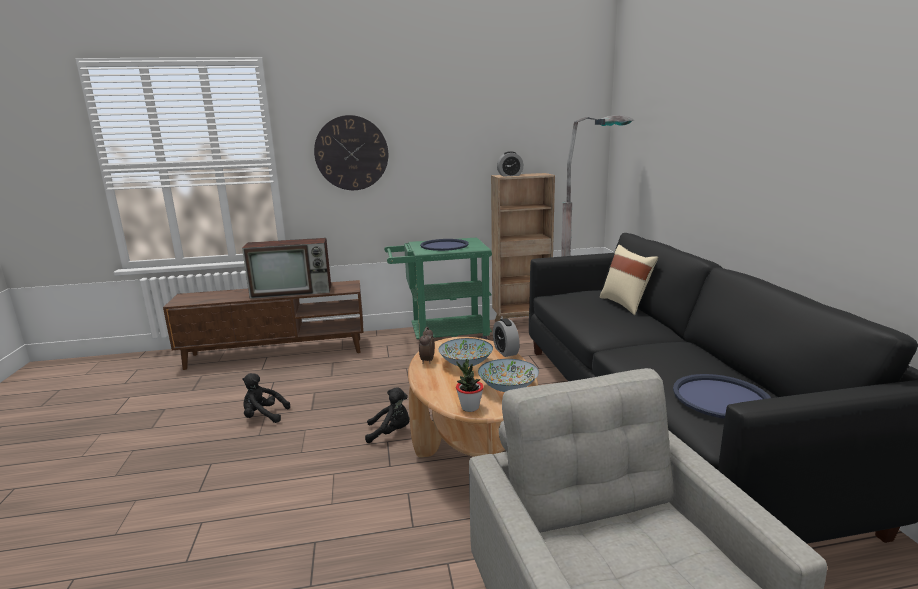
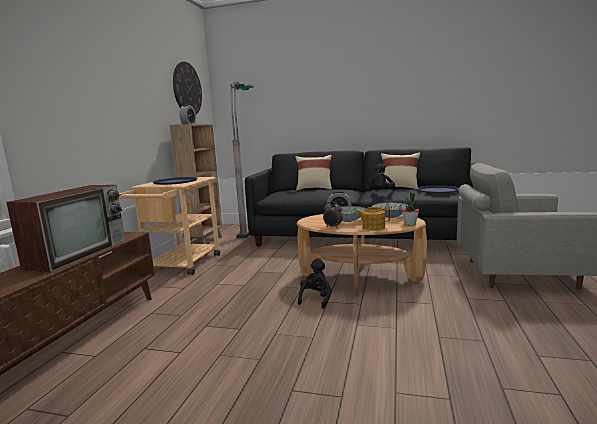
camera: 65 degrees left, 5 degrees down
black plush toy [242,373,290,423] -> black plush toy moved to [371,164,396,190]
wall clock [314,115,388,190] -> wall clock moved to [173,62,202,115]
green cart [384,237,492,340] -> beige cart [119,177,220,275]
none -> teapot [356,207,391,231]
none -> beige pillow [381,152,420,189]

